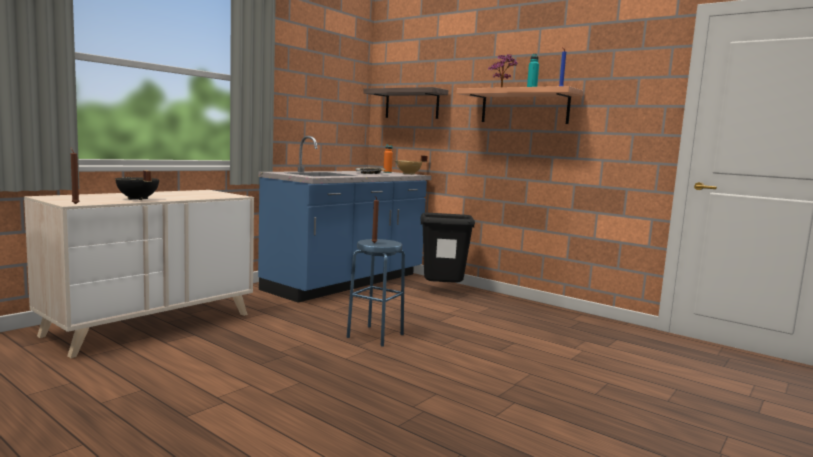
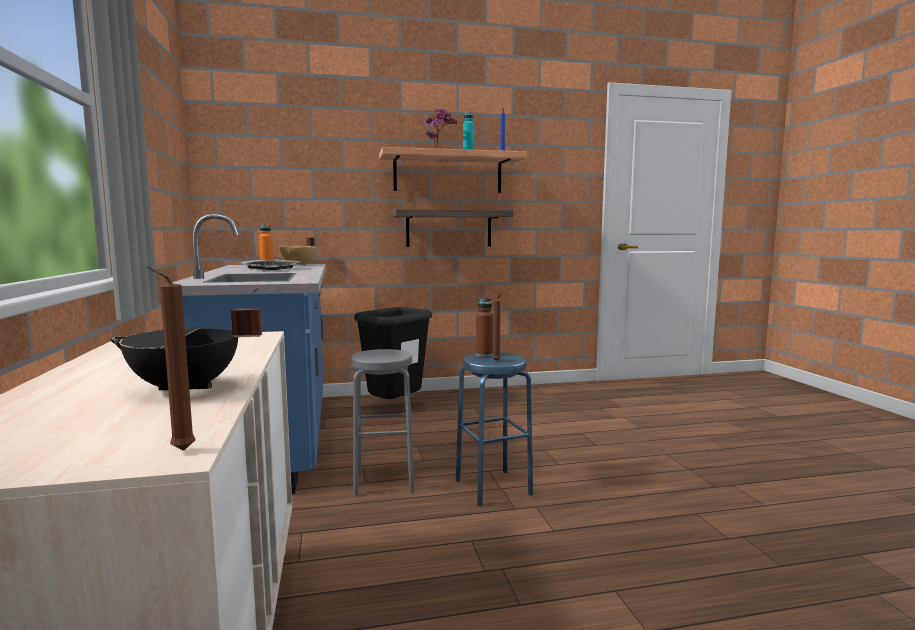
camera: 50 degrees left, 0 degrees up
shelf [363,87,448,119] -> shelf moved to [392,209,514,247]
none -> grey stool [350,349,414,496]
none -> brown bottle [476,297,493,357]

